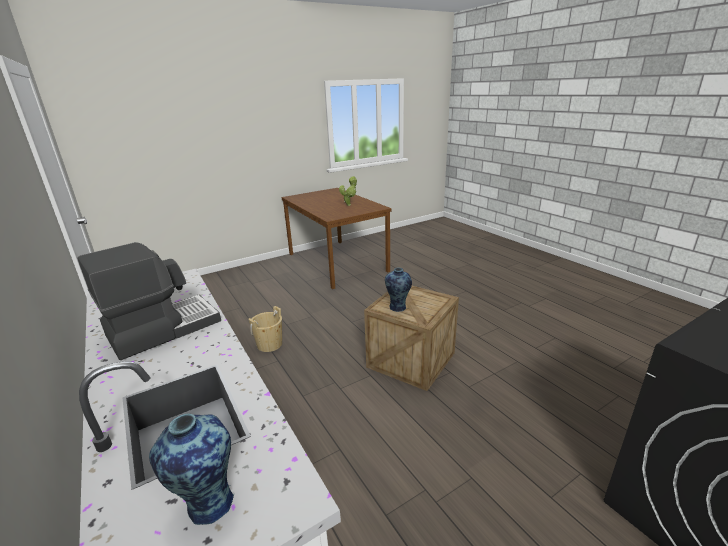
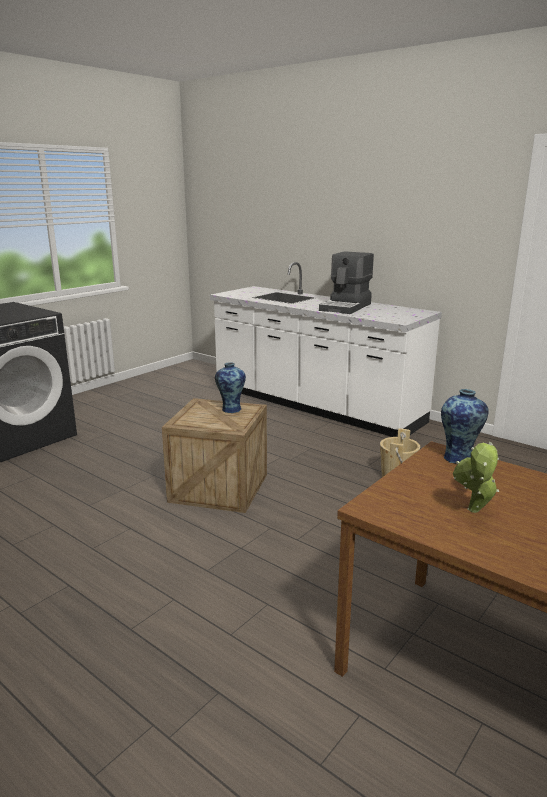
camera: 160 degrees right, 5 degrees down
vase [149,414,234,525] -> vase moved to [441,389,489,464]

